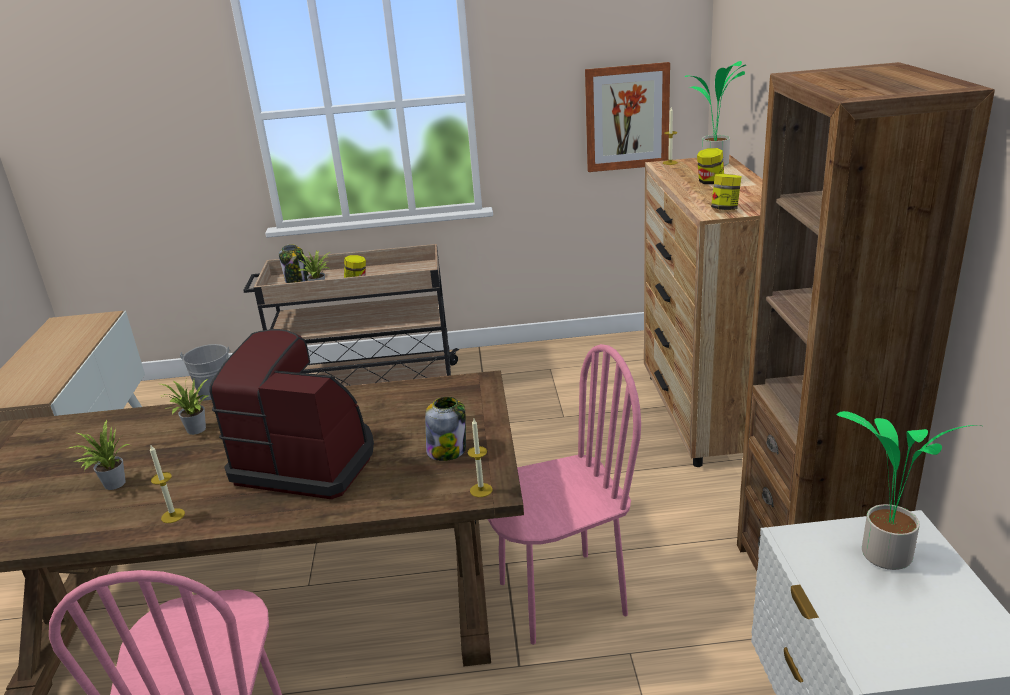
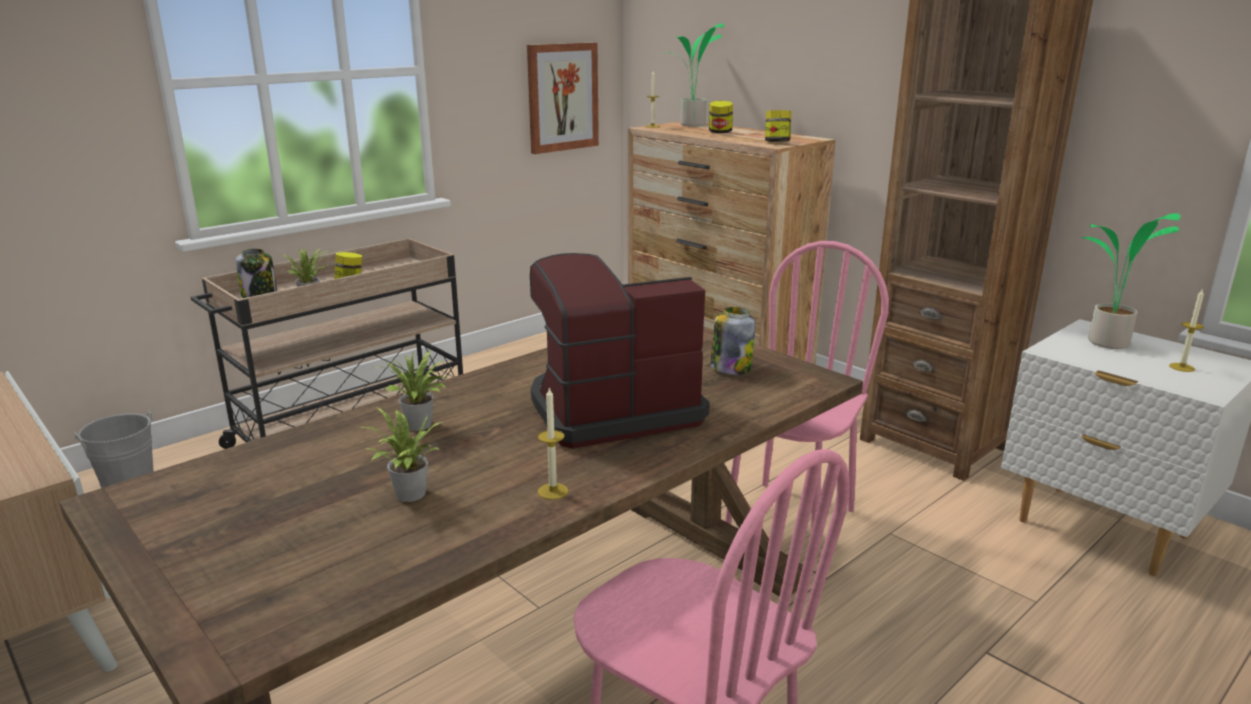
camera: 40 degrees left, 5 degrees down
candle [468,419,493,497] -> candle moved to [1169,288,1204,372]

